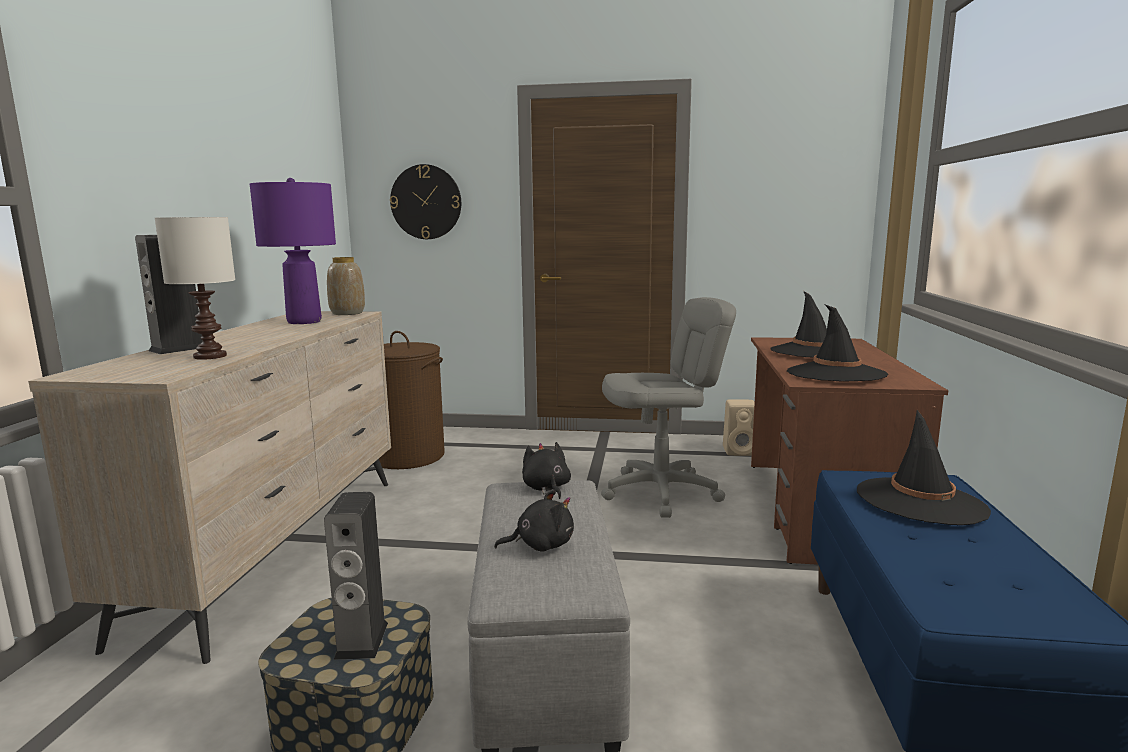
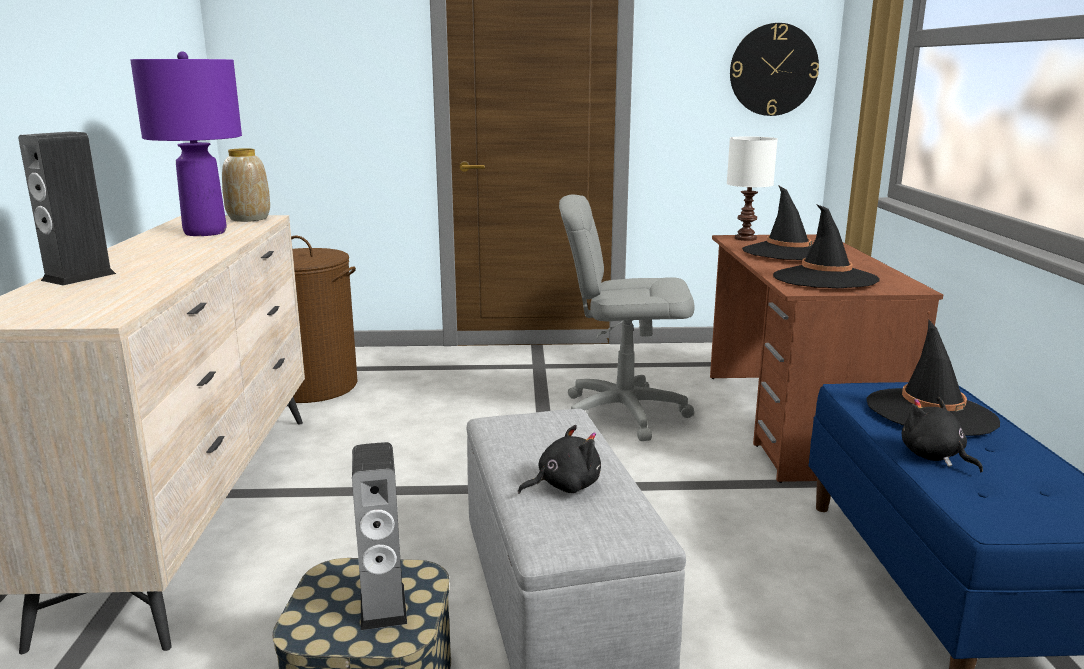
camera: 10 degrees left, 5 degrees up
white table lamp [155,217,236,360] -> white table lamp moved to [727,136,778,241]
wall clock [390,164,461,239] -> wall clock moved to [730,23,819,116]
black plush toy [522,442,571,499] -> black plush toy moved to [902,397,983,472]
grey office chair [601,297,736,518] -> grey office chair turned 150 degrees counterclockwise [559,195,694,441]
beige speaker [723,400,755,456] -> none

